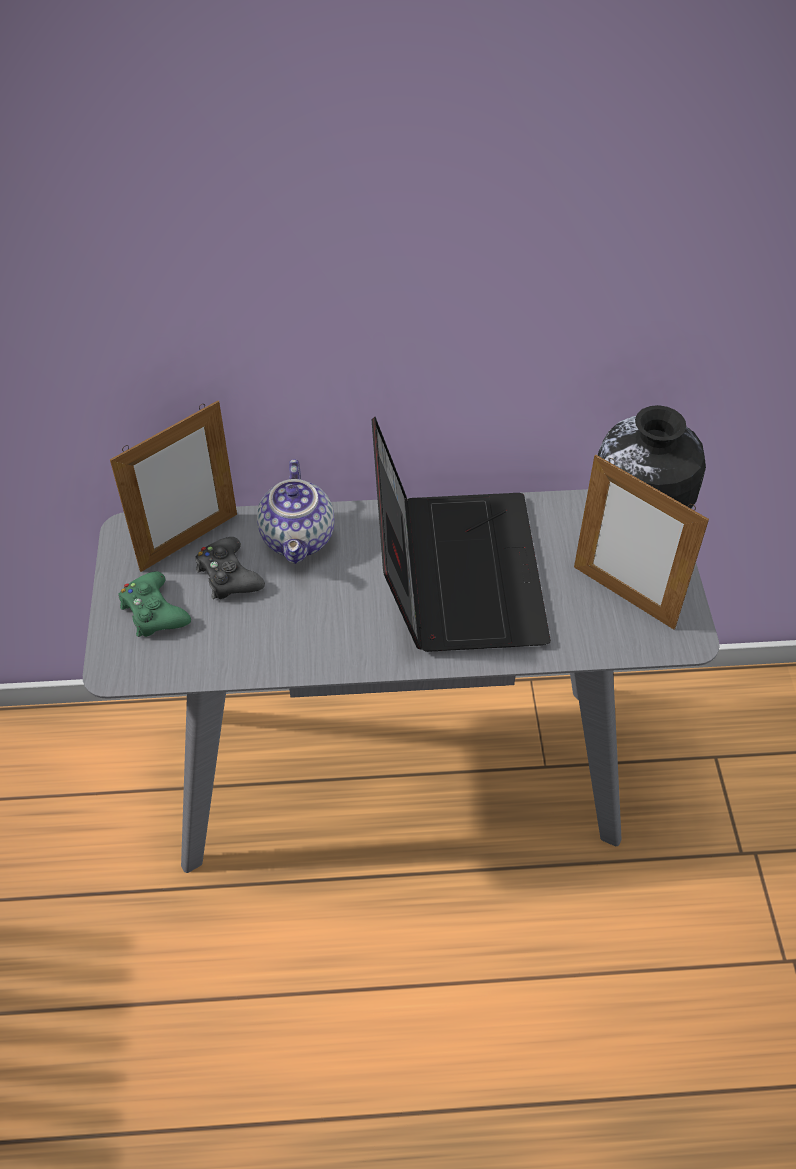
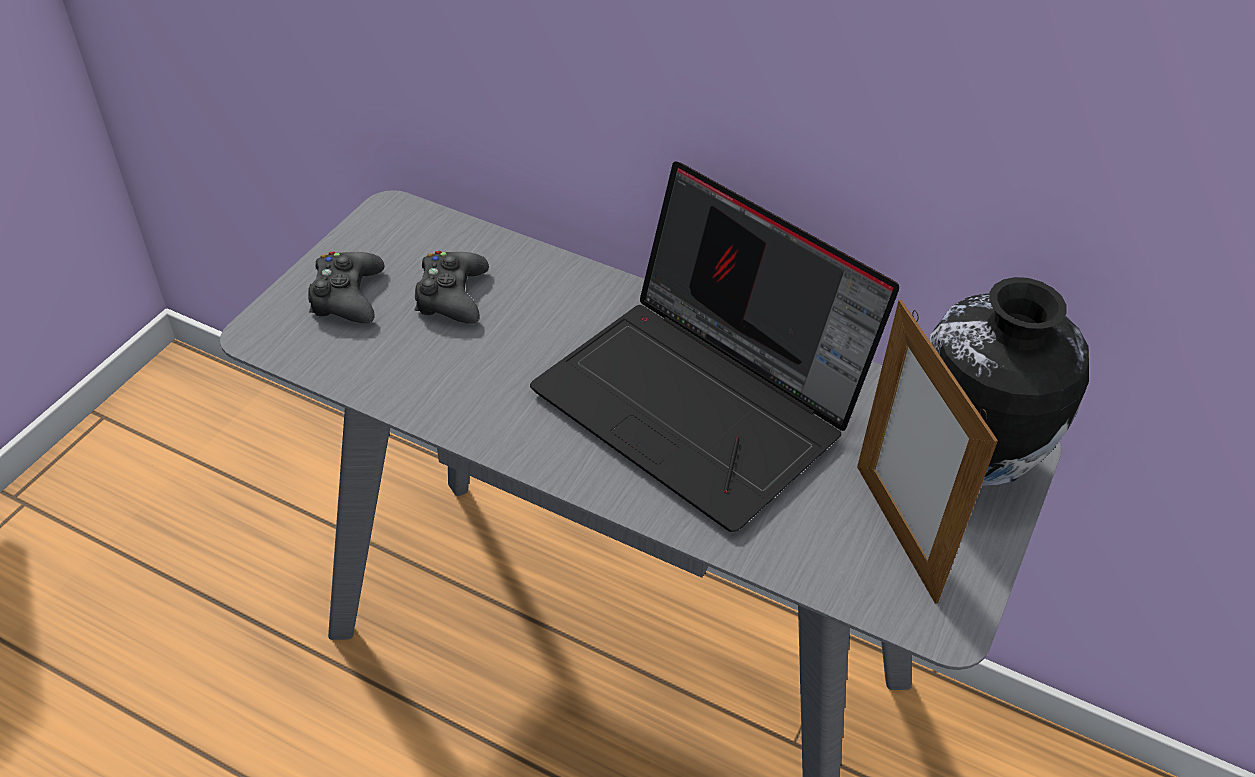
camera: 30 degrees right, 5 degrees down
picture frame [110,401,237,572] -> none
green game controller [119,571,191,637] -> black game controller [308,252,384,323]
teapot [257,459,334,564] -> none
laptop [372,417,551,652] -> laptop turned 105 degrees clockwise [530,162,899,532]

